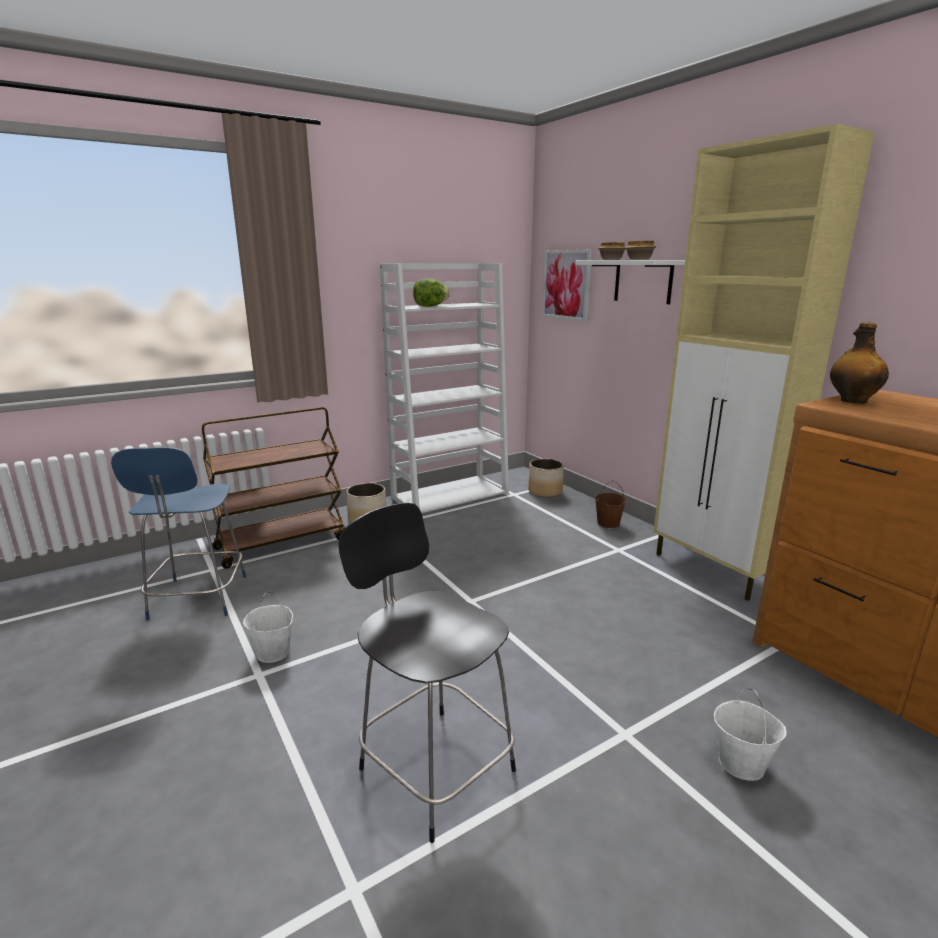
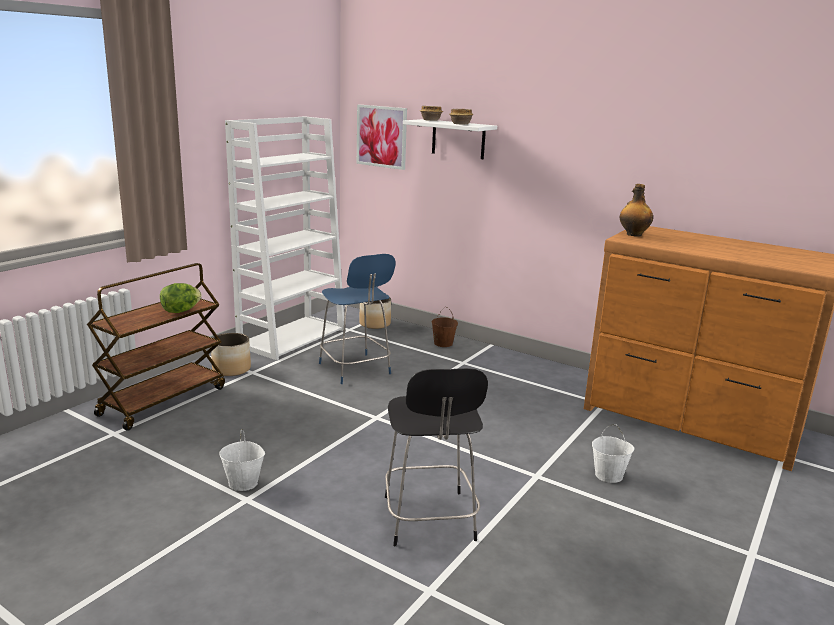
camera: 25 degrees left, 0 degrees up
blue chair [111,447,246,621] -> blue chair moved to [319,254,395,384]
black chair [338,503,516,843] -> black chair turned 120 degrees counterclockwise [385,368,488,546]
lettuce [413,279,450,307] -> lettuce moved to [160,283,202,313]
beige cabinet [654,124,875,601] -> none

